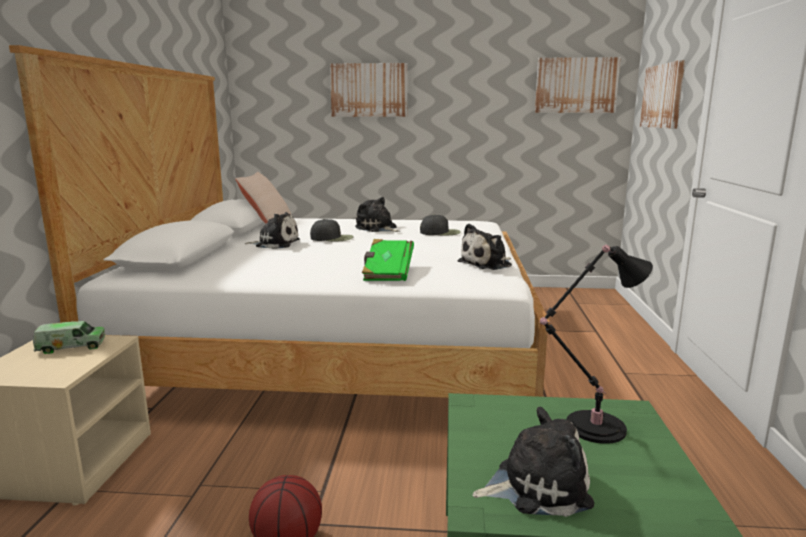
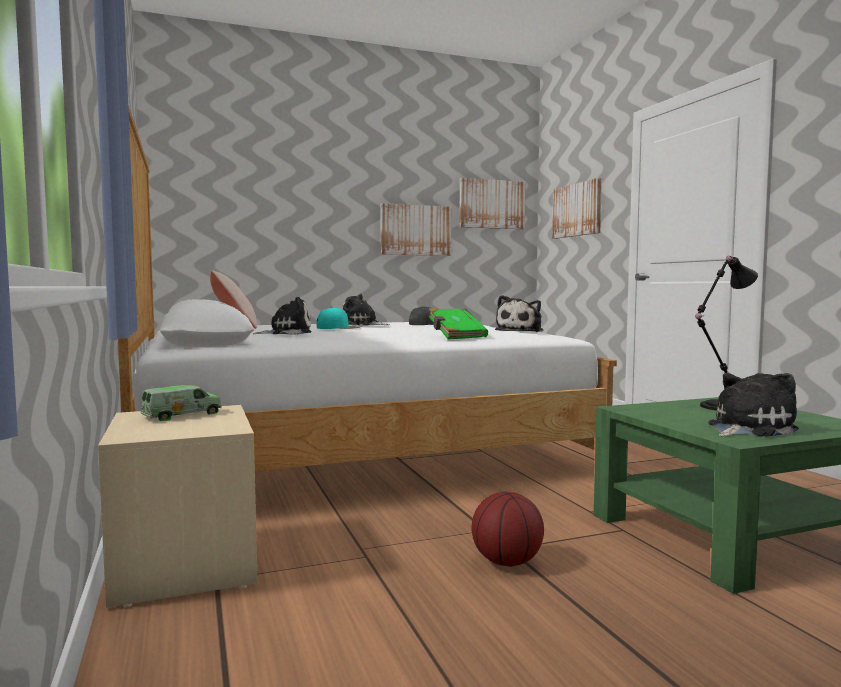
camera: 25 degrees left, 10 degrees down
black cap [310,219,354,241] -> turquoise cap [316,307,362,329]
picture [330,63,407,117] -> picture moved to [380,203,452,256]

